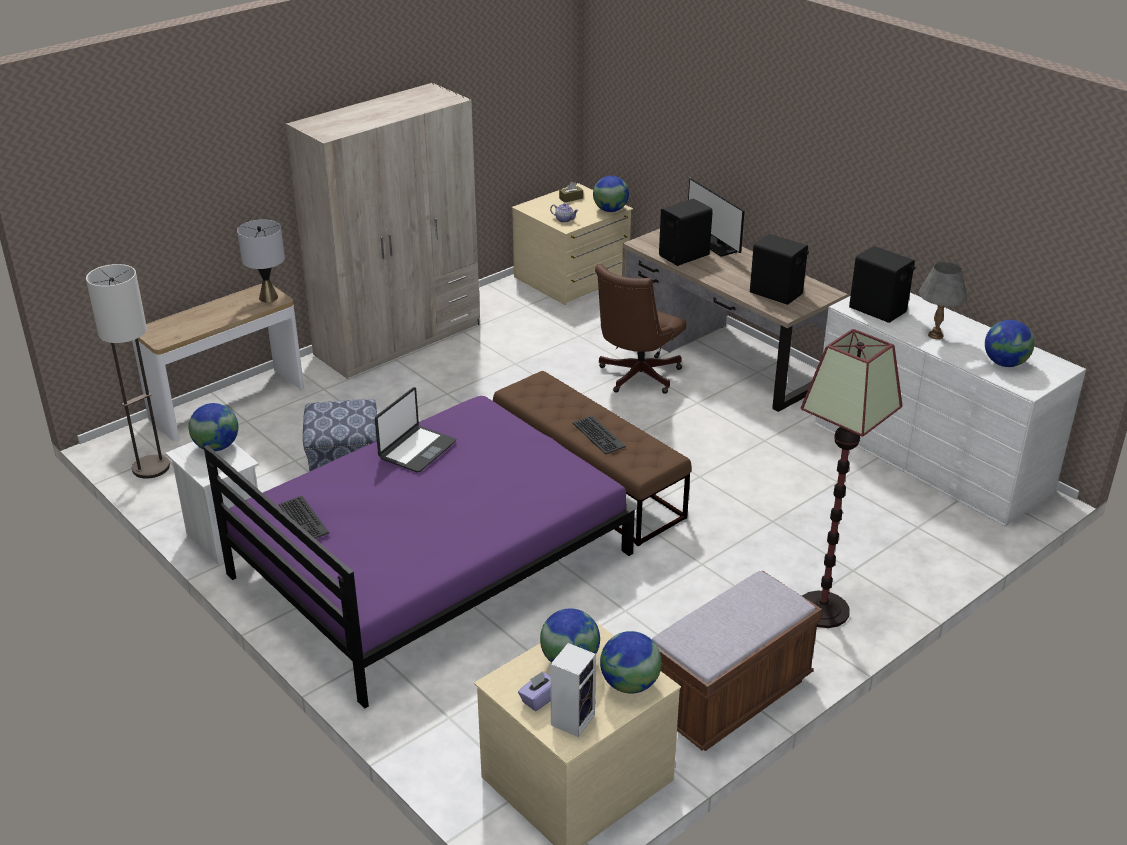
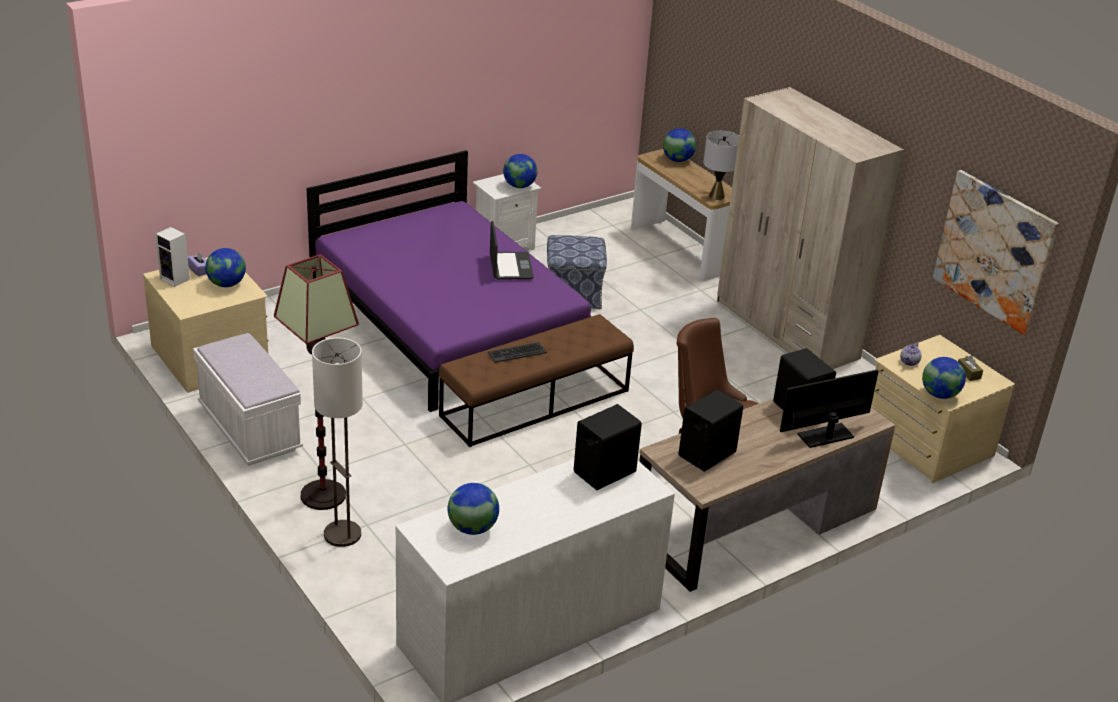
camera: 95 degrees right, 0 degrees up
floor lamp [86,264,170,479] -> floor lamp moved to [312,338,363,547]
keyboard [279,496,329,539] -> none
laptop [375,387,456,472] -> laptop turned 135 degrees counterclockwise [490,221,534,280]
globe [600,631,662,693] -> globe moved to [663,128,696,162]
brown bench [652,571,822,751] -> white bench [193,333,303,466]
grey table lamp [919,262,967,339] -> none
none -> picture [933,170,1059,335]

